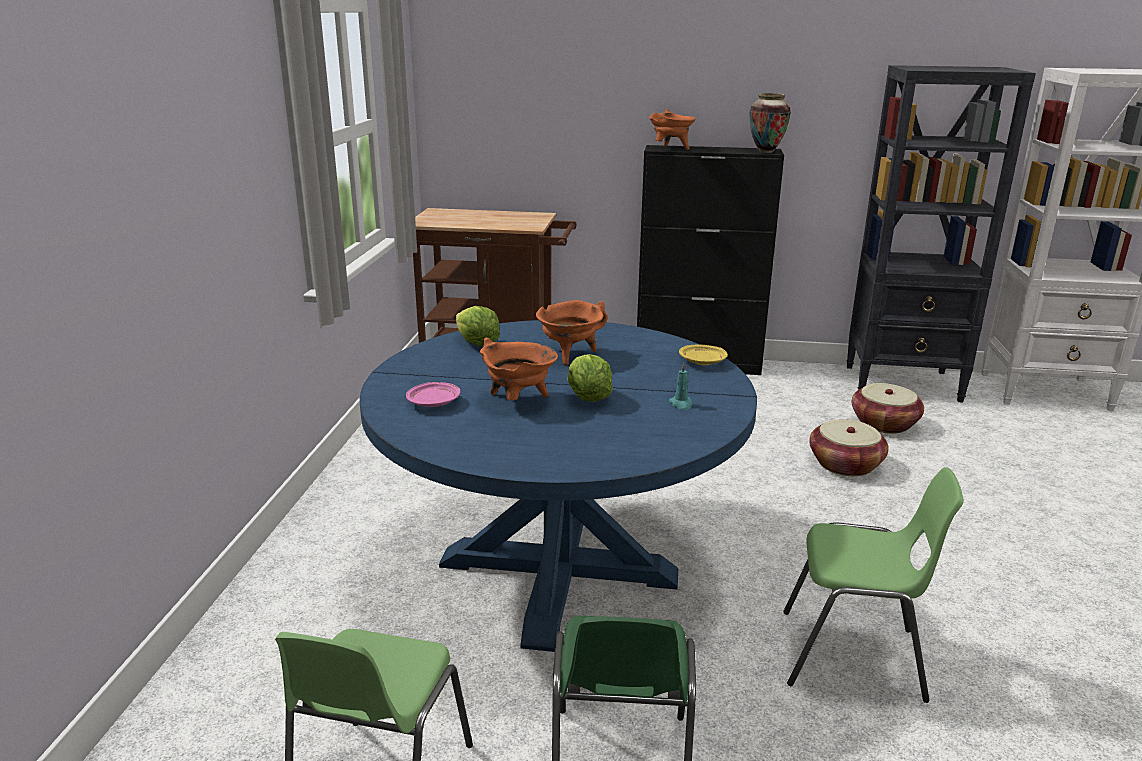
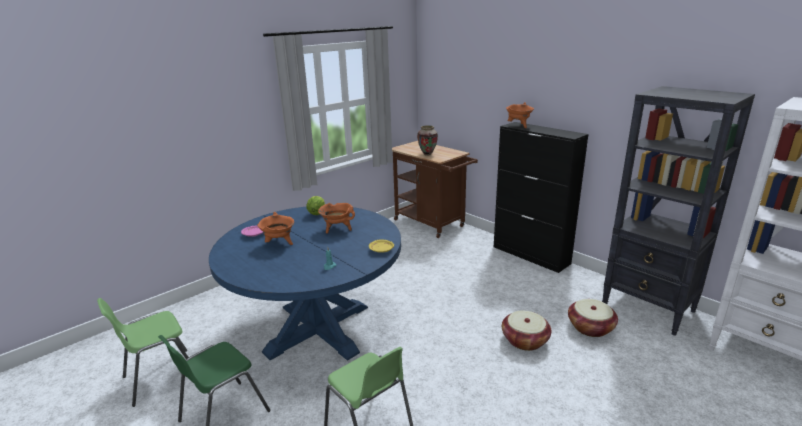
camera: 40 degrees right, 0 degrees up
lettuce [567,354,613,402] -> none
vase [750,93,791,153] -> vase moved to [417,125,438,156]

